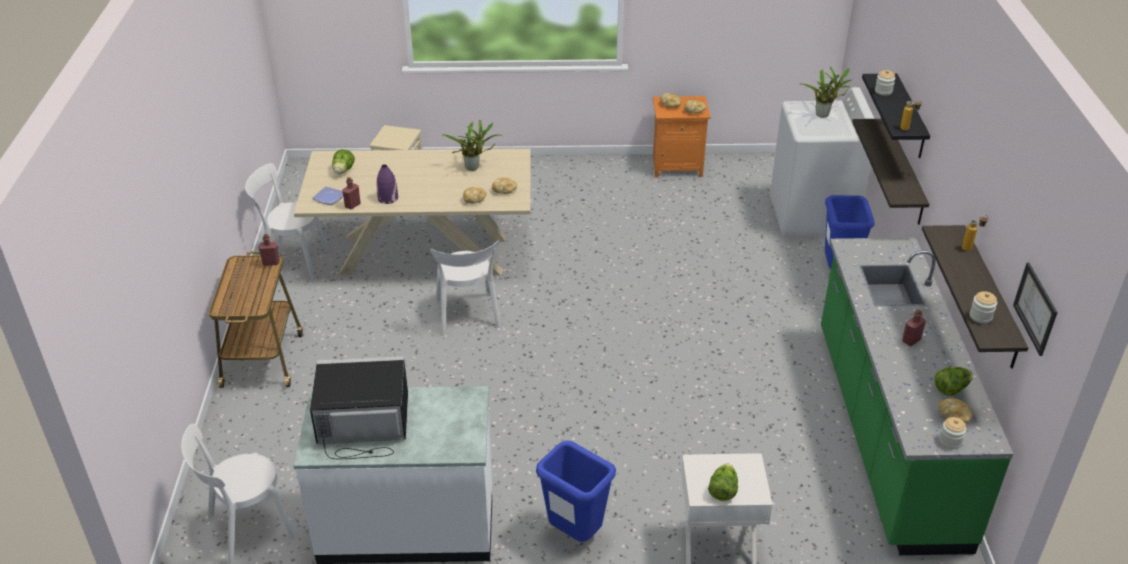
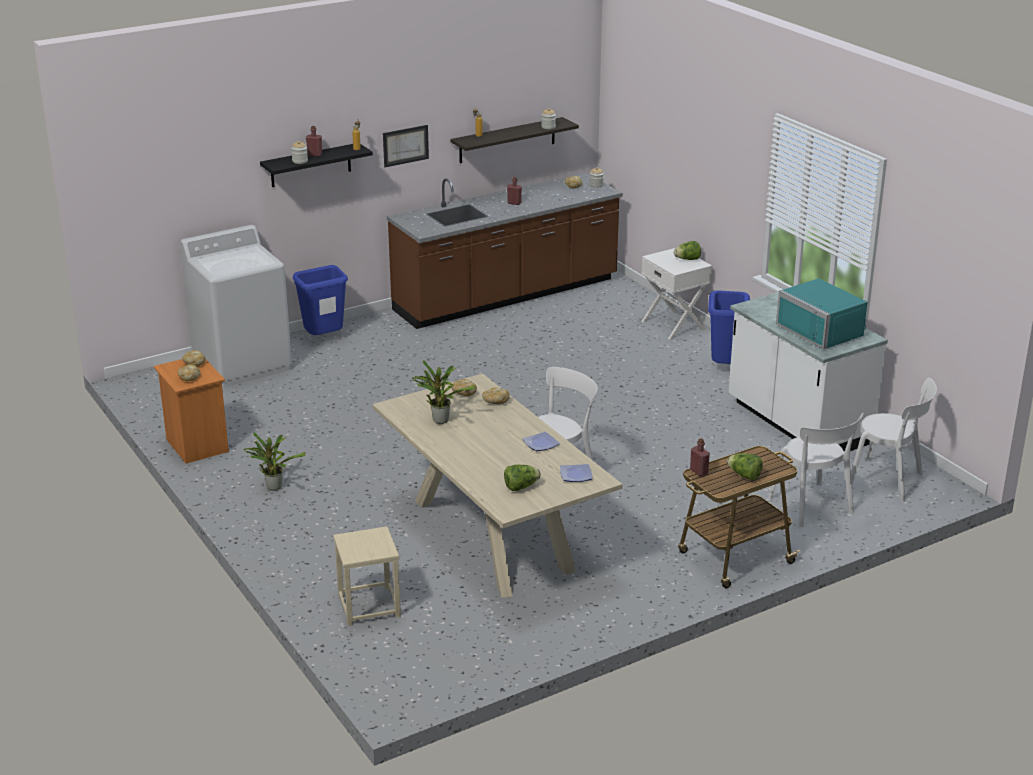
camera: 120 degrees left, 10 degrees down
white chair [245,163,328,279] -> white chair moved to [768,413,864,527]
black microwave [310,356,408,459] -> turquoise microwave [776,278,867,349]
red bottle [342,177,361,210] -> red bottle moved to [306,126,322,156]
purple vase [376,164,398,204] -> plate [522,432,560,451]
potted plant [801,67,852,118] -> potted plant moved to [243,432,306,491]
green counter [821,238,1013,555] -> brown counter [387,173,623,329]
shelf [852,119,929,225] -> none
lettuce [934,367,973,396] -> lettuce moved to [727,453,763,480]
picture [1013,262,1058,356] -> picture moved to [383,125,429,167]

